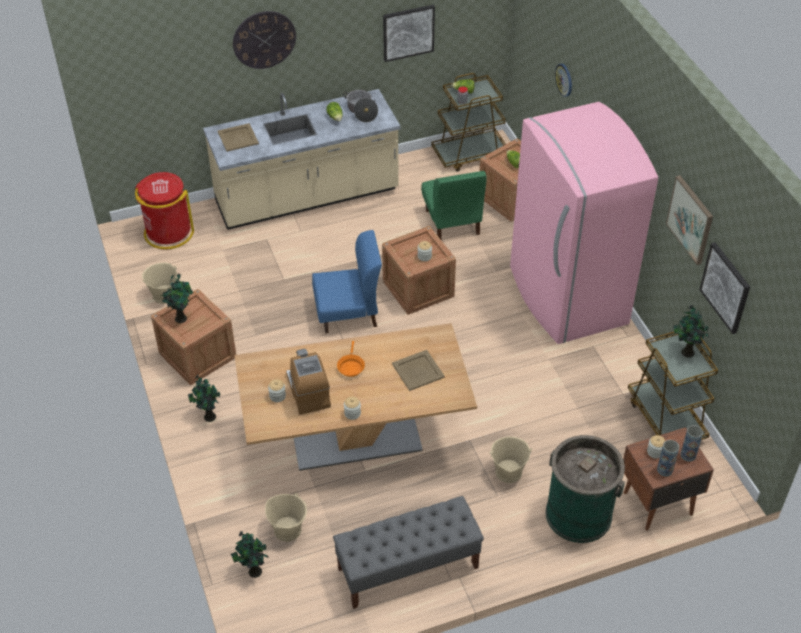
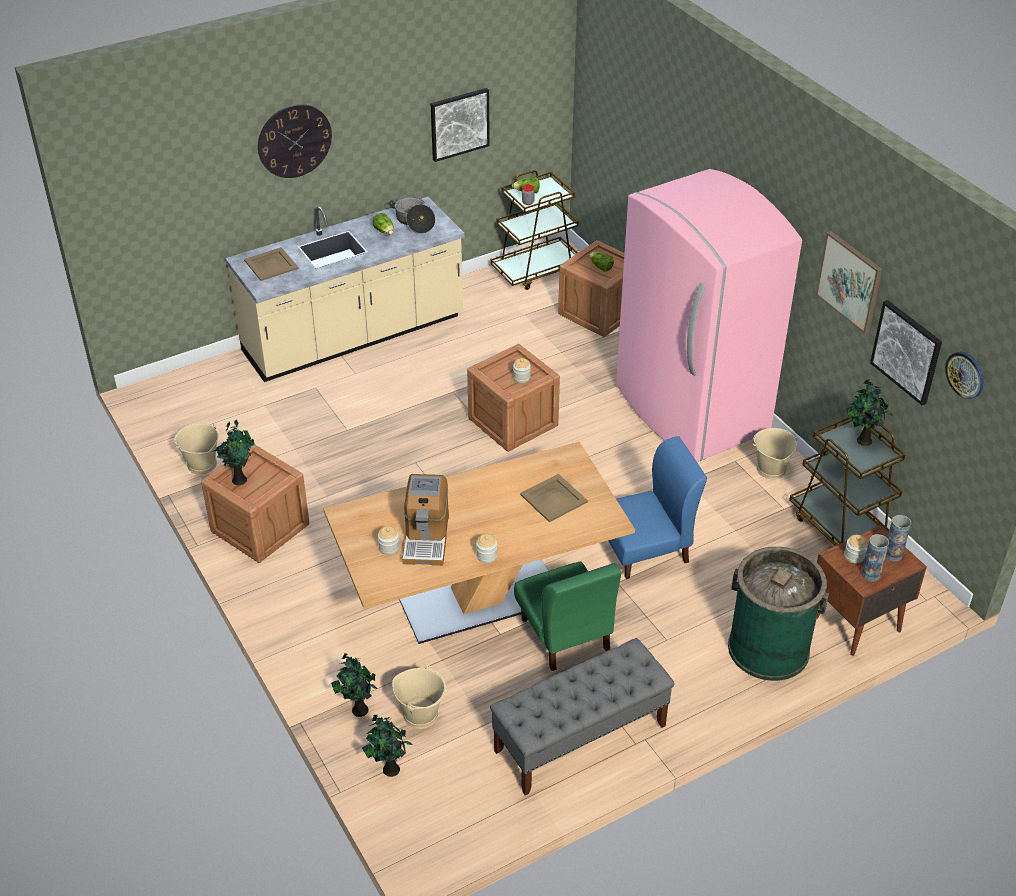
camera: 10 degrees left, 5 degrees down
red trash can [135,172,194,249] -> none
potted plant [188,375,220,422] -> potted plant moved to [331,653,377,717]
coffee machine [286,349,331,415] -> coffee machine turned 150 degrees counterclockwise [402,474,449,566]
blue chair [312,230,382,333] -> blue chair moved to [608,436,707,579]
orange frying pan [337,341,365,377] -> none
green chair [421,171,487,241] -> green chair moved to [514,561,621,671]
beige bucket [489,437,532,483] -> beige bucket moved to [753,428,798,479]
wall clock [555,64,572,97] -> wall clock moved to [945,352,984,399]

